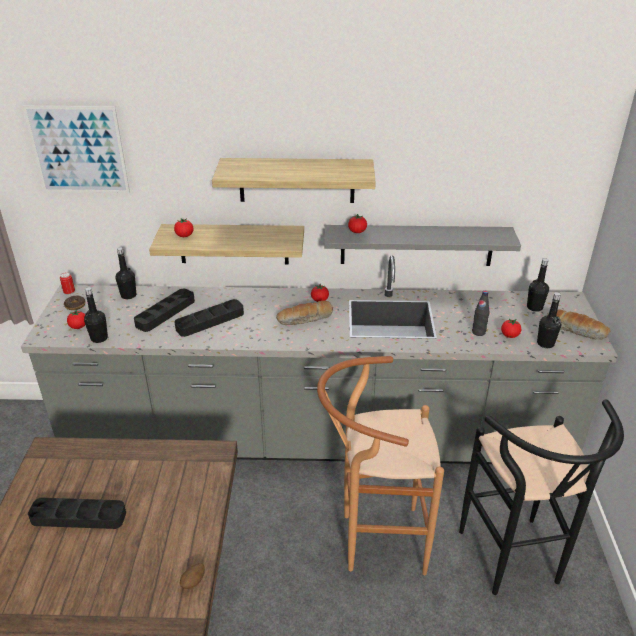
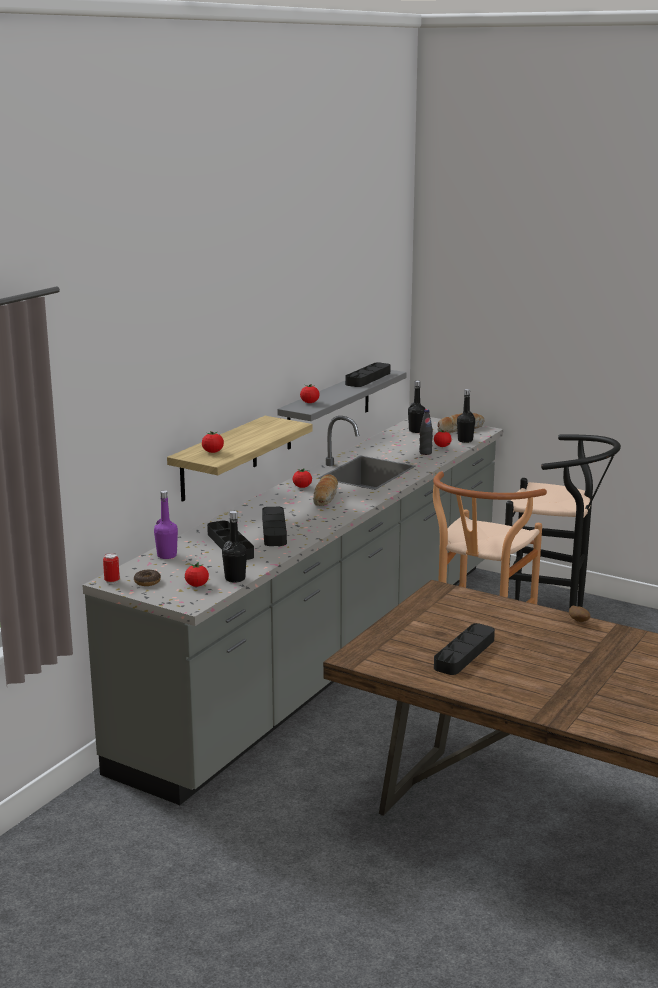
camera: 60 degrees left, 15 degrees down
picture [23,106,130,193] -> none
black bottle [115,247,136,299] -> purple bottle [154,490,178,559]
shelf [212,158,376,203] -> none
none -> black tray [345,362,390,387]

